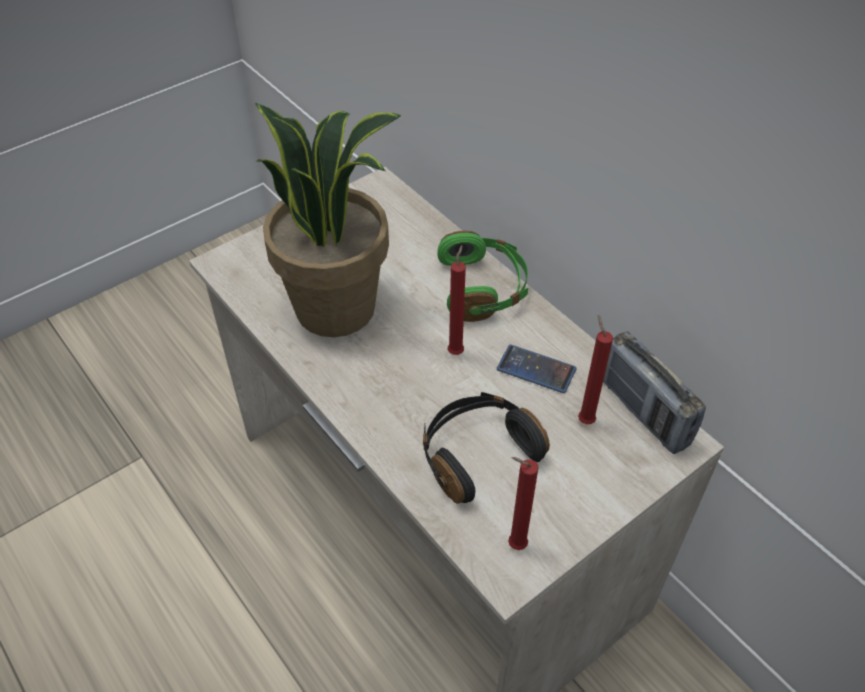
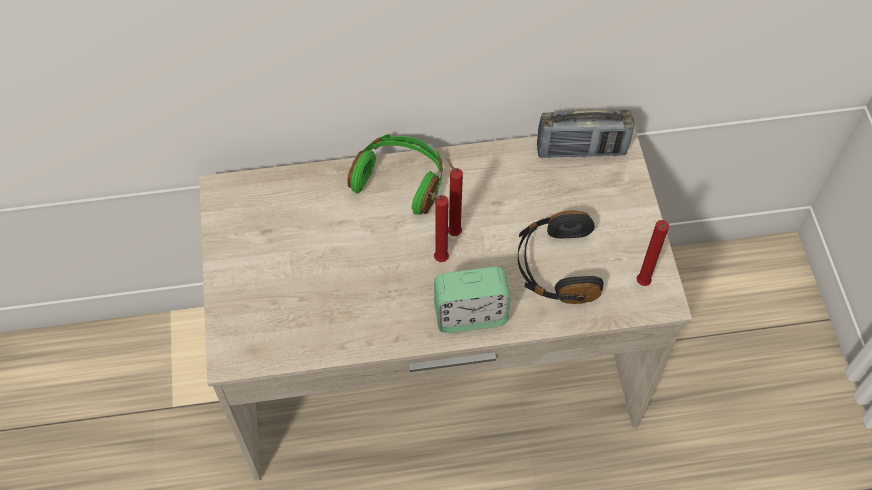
camera: 60 degrees left, 10 degrees up
potted plant [255,103,401,337] -> none
phone [497,345,577,393] -> none
red candle [578,315,613,424] -> red candle moved to [428,192,449,262]
none -> alarm clock [434,267,511,333]

